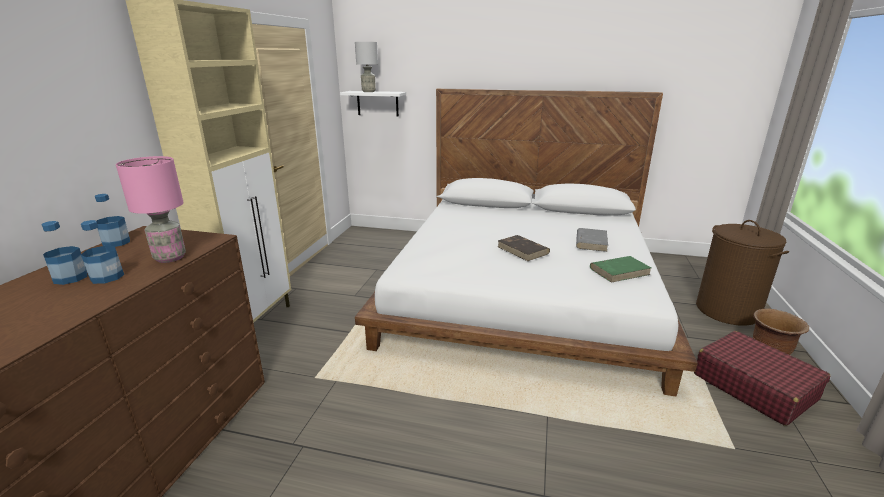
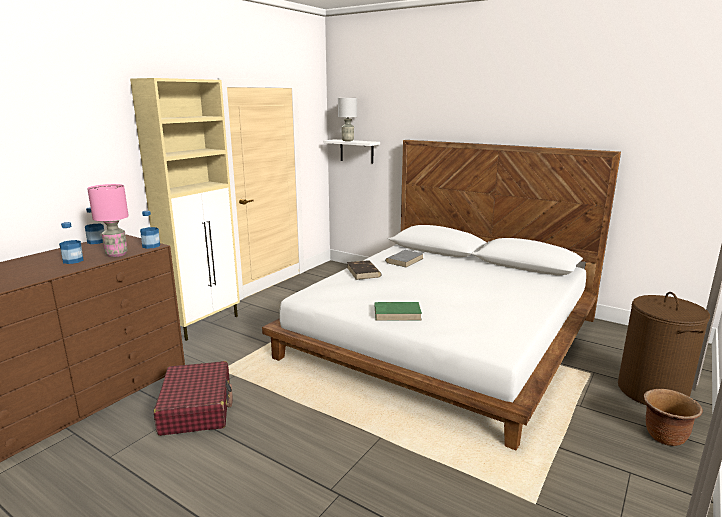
camera: 20 degrees right, 5 degrees down
bottle [41,221,87,285] -> bottle moved to [140,211,160,249]
brown book [498,235,550,261] -> brown book moved to [347,260,382,280]
grey book [576,228,608,252] -> grey book moved to [385,250,424,267]
green book [590,256,651,283] -> green book moved to [375,302,422,321]
red suitcase [694,331,830,426] -> red suitcase moved to [154,361,233,436]

